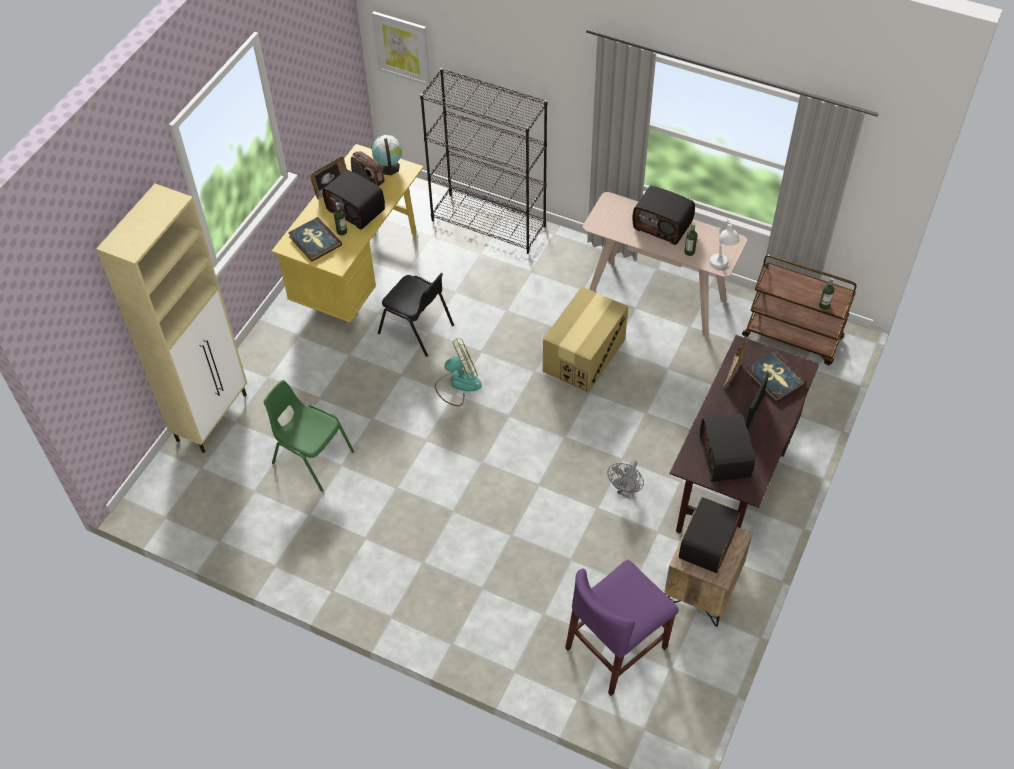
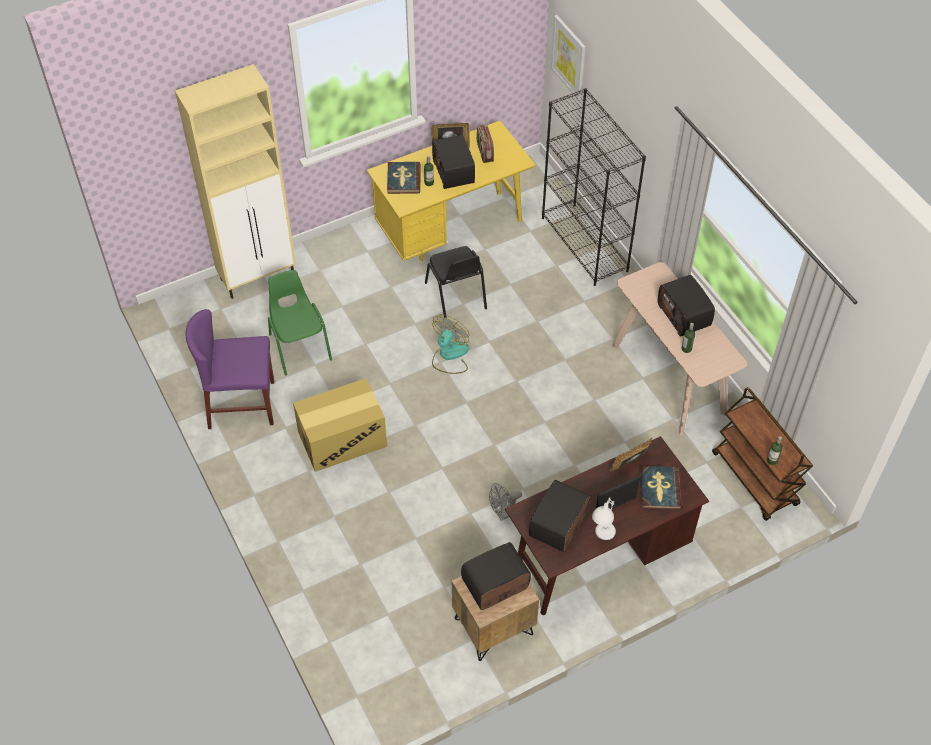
camera: 35 degrees right, 0 degrees up
globe [372,135,402,175] -> none
fan [435,338,482,406] -> fan turned 75 degrees counterclockwise [432,314,469,374]
cardboard box [543,287,628,393] -> cardboard box moved to [293,378,387,472]
purple chair [565,560,679,696] -> purple chair moved to [186,309,274,429]
white table lamp [710,219,739,269] -> white table lamp moved to [592,499,616,540]

